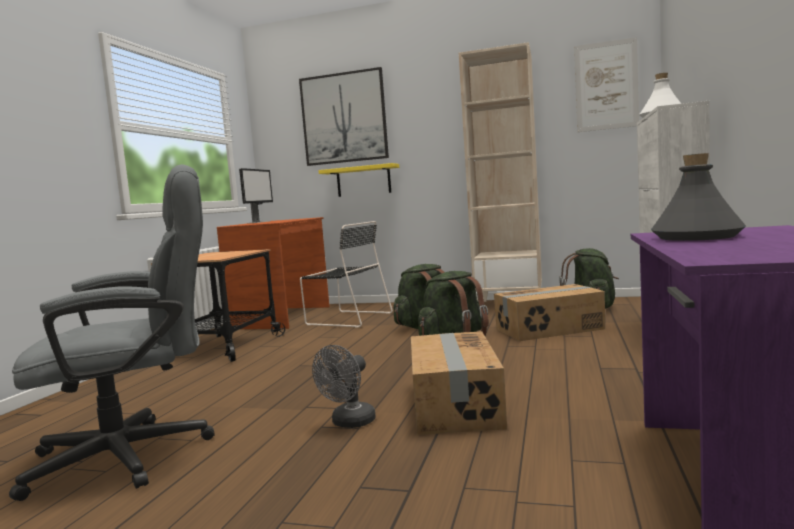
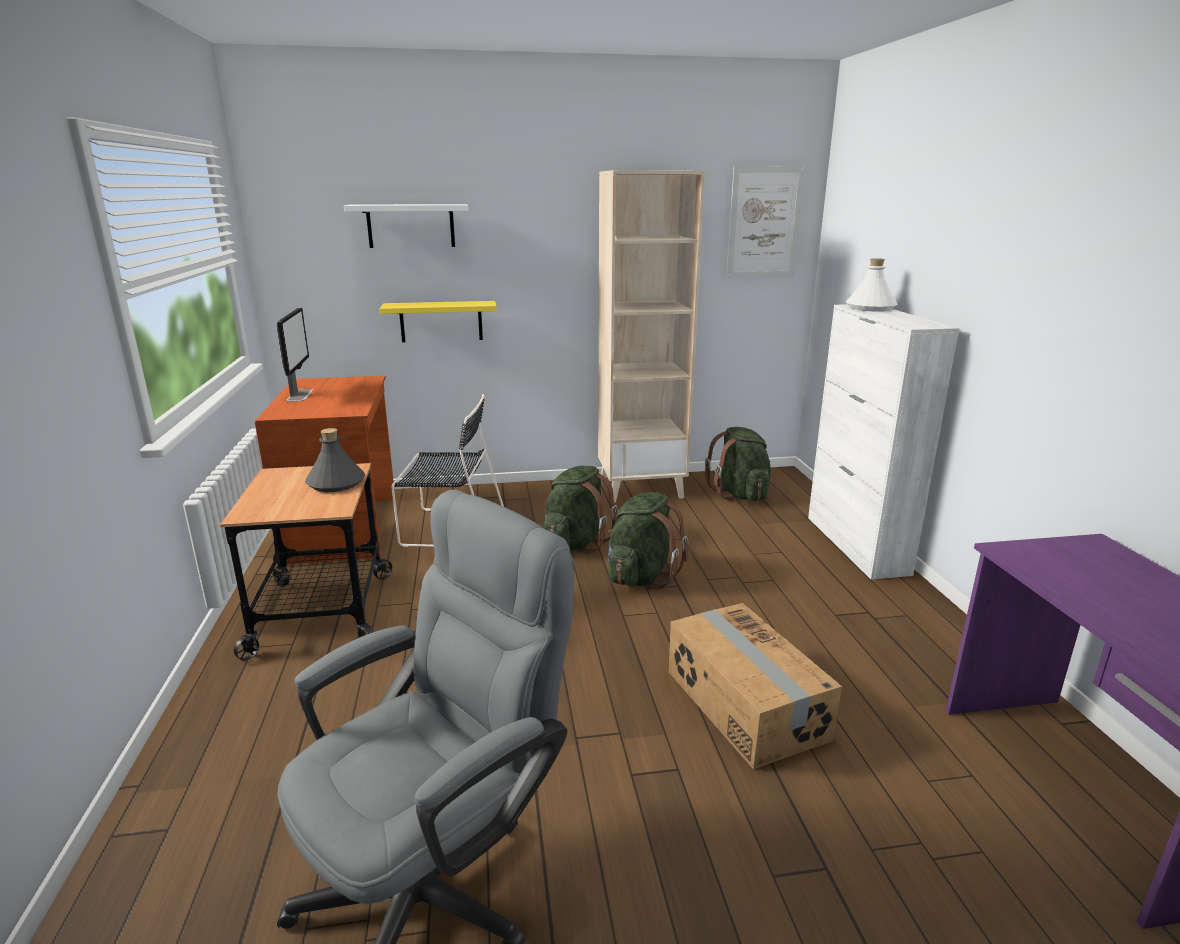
camera: 25 degrees left, 15 degrees up
picture [299,67,389,166] -> white shelf [344,204,468,248]
grey fan [312,345,376,428] -> none
cardboard box [494,284,605,341] -> none
grey bottle [651,153,746,241] -> grey bottle moved to [305,428,365,492]

